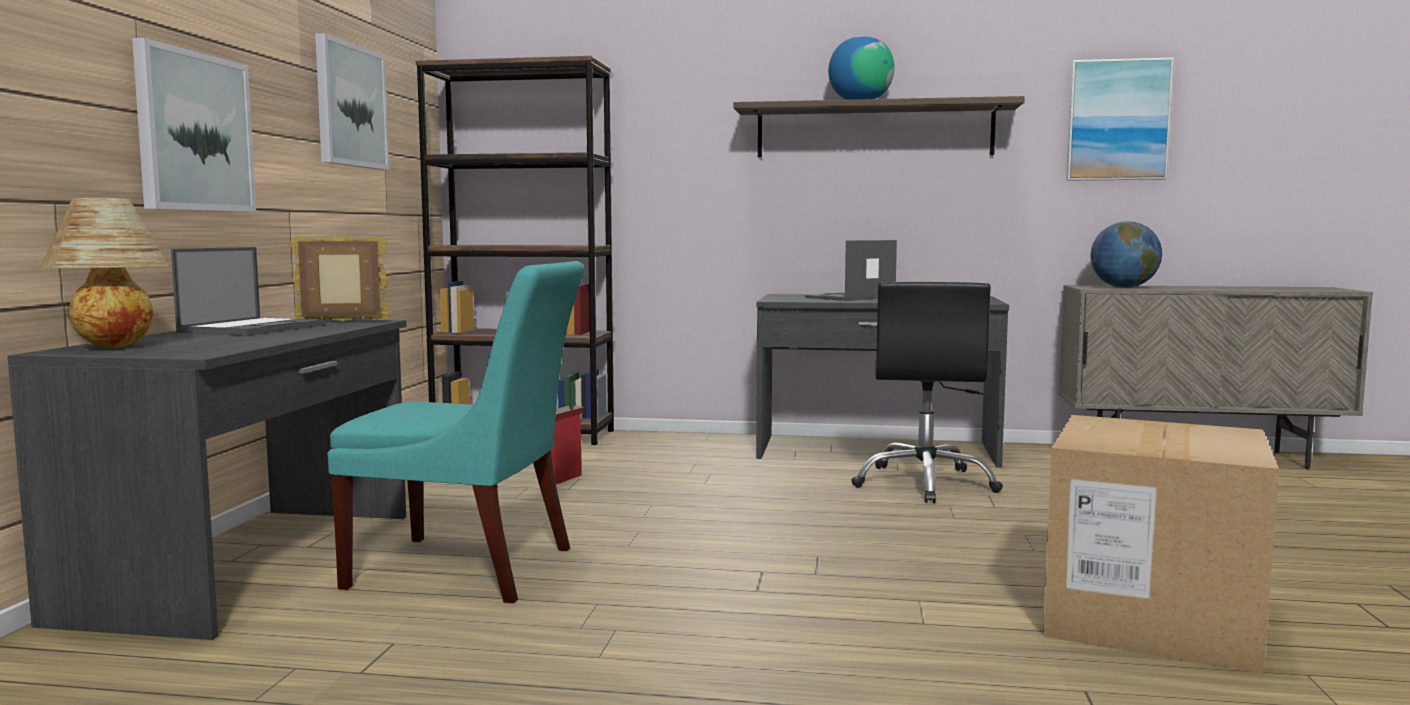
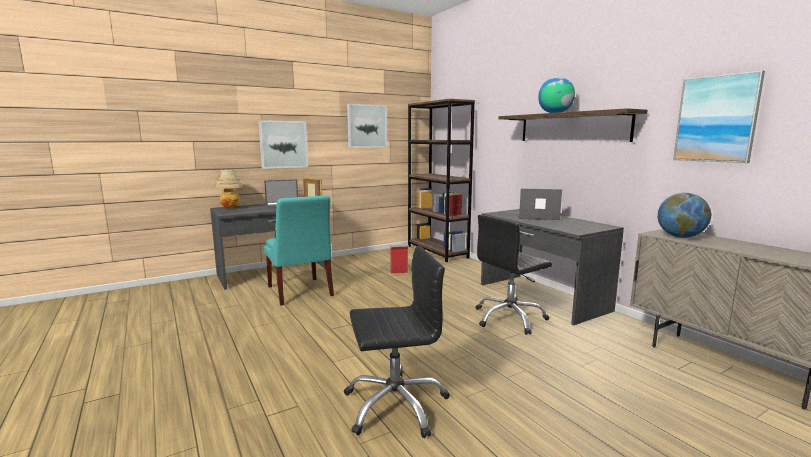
camera: 50 degrees right, 5 degrees up
cardboard box [1043,415,1279,674] -> black office chair [344,246,450,438]

